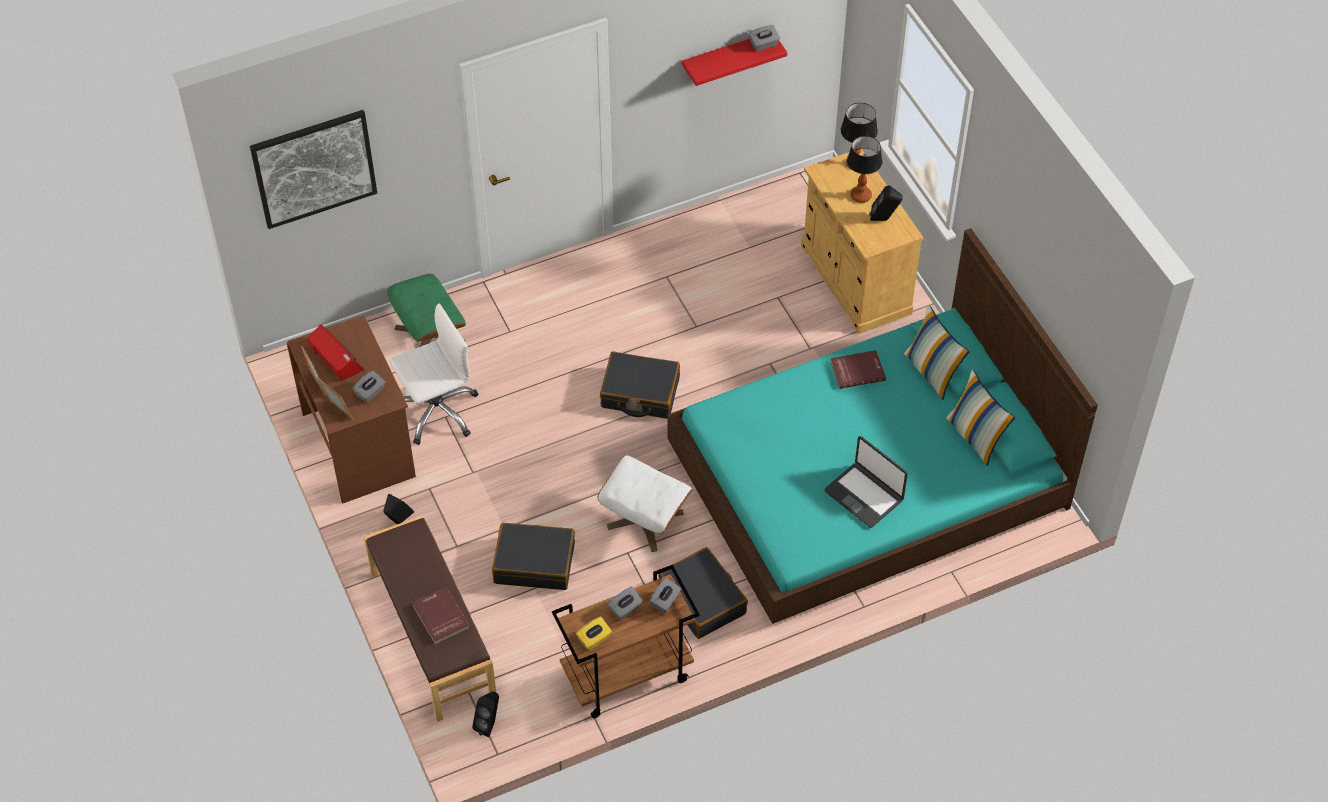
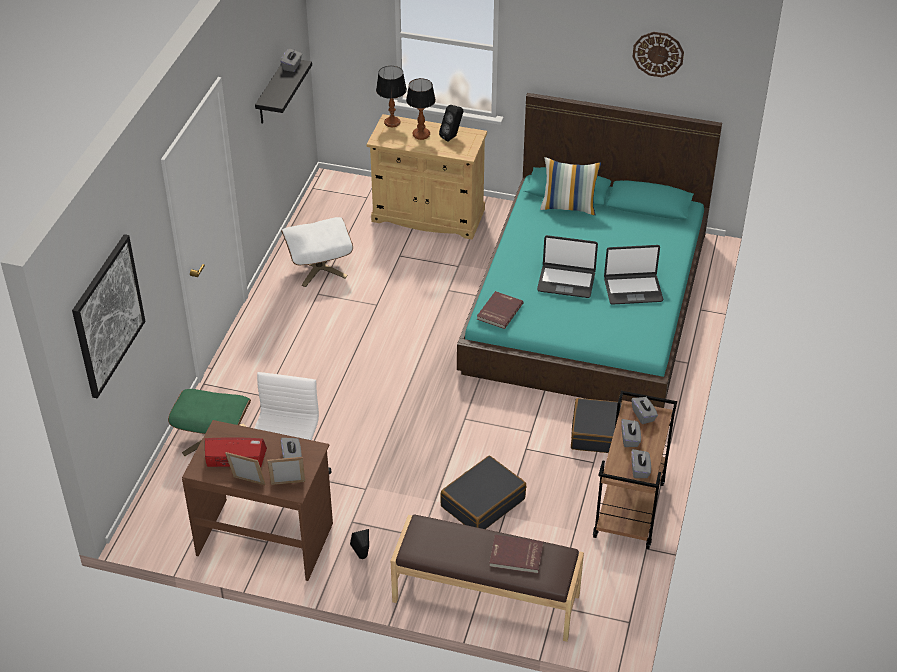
camera: 50 degrees left, 10 degrees down
black speaker [472,691,499,737] -> none
yellow tissue box [576,617,612,650] -> grey tissue box [631,449,651,478]
white ottoman [598,455,692,552] -> white ottoman moved to [281,217,353,287]
black suitcase [600,351,680,419] -> none
red shelf [682,39,787,86] -> black shelf [255,60,312,124]
red book [830,350,886,389] -> red book moved to [477,291,523,329]
pillow [946,369,1015,466] -> none
none -> laptop [537,235,598,298]
none -> wall clock [632,32,684,77]

